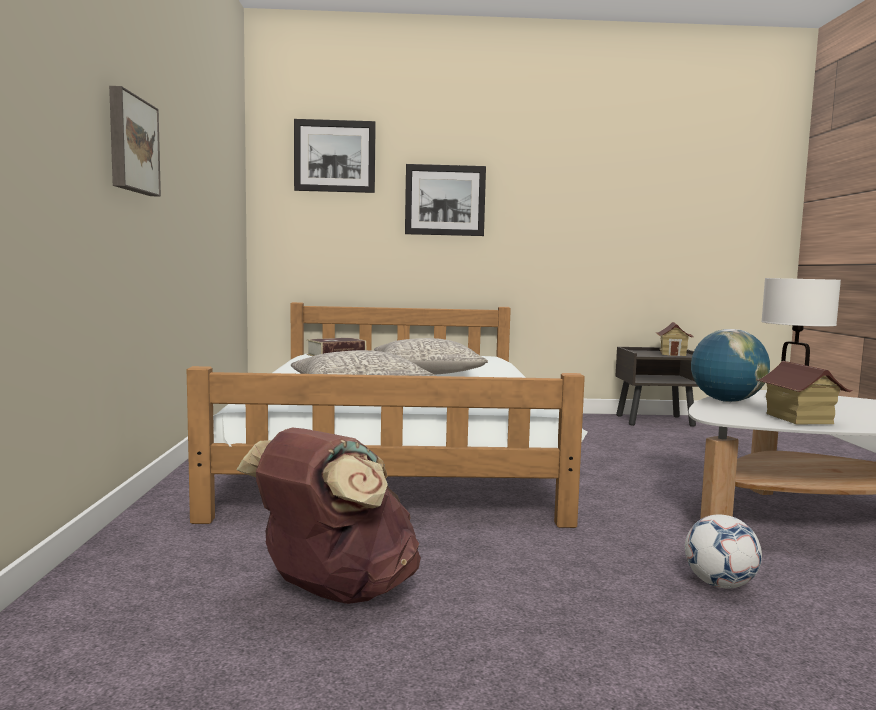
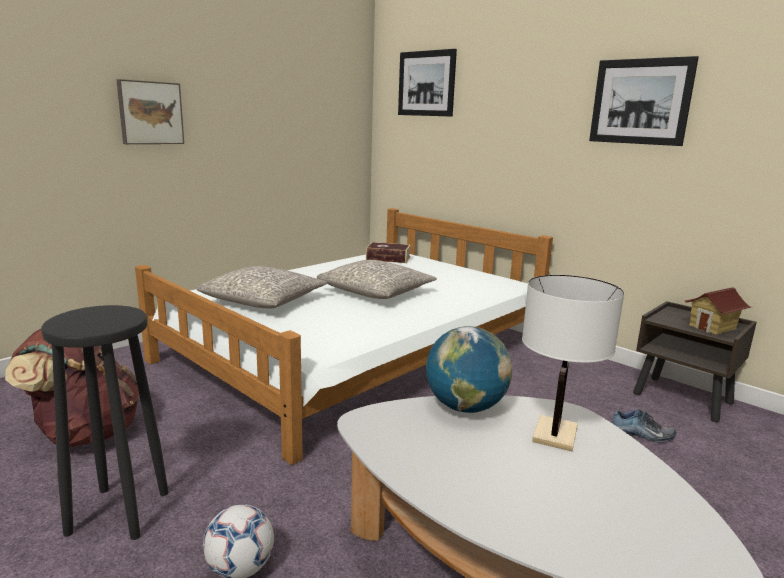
camera: 45 degrees right, 10 degrees up
picture [405,164,486,236] -> picture moved to [589,56,699,146]
toy house [758,361,853,424] -> none
none -> black stool [41,305,169,540]
none -> shoe [611,409,676,443]

